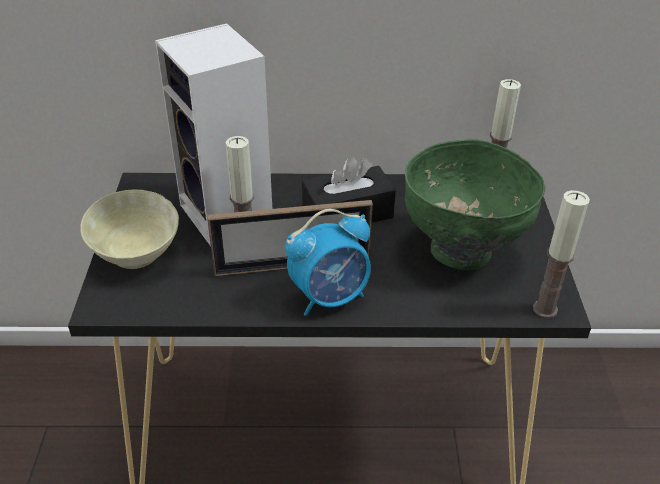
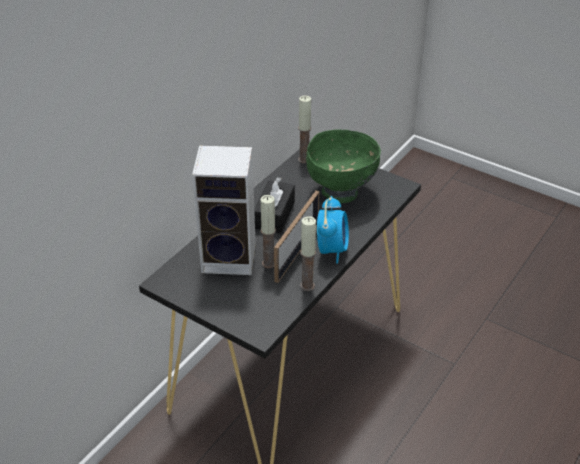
camera: 55 degrees left, 0 degrees up
beige bowl [80,190,179,269] -> none
candle [533,190,590,318] -> candle moved to [300,216,316,291]

